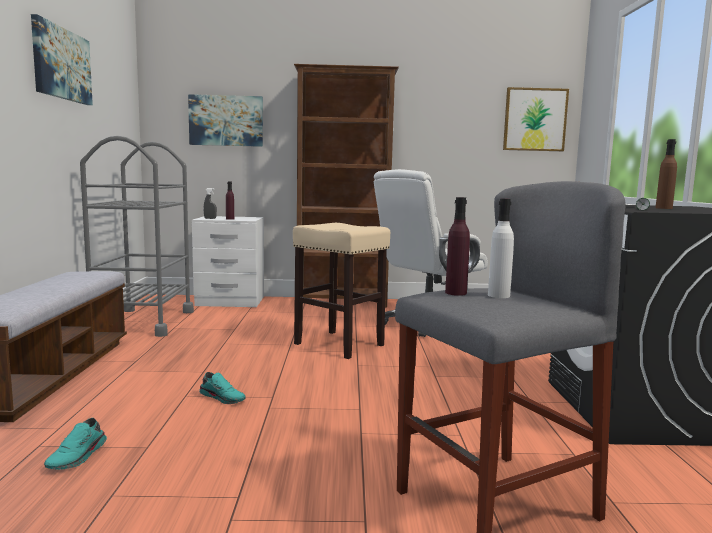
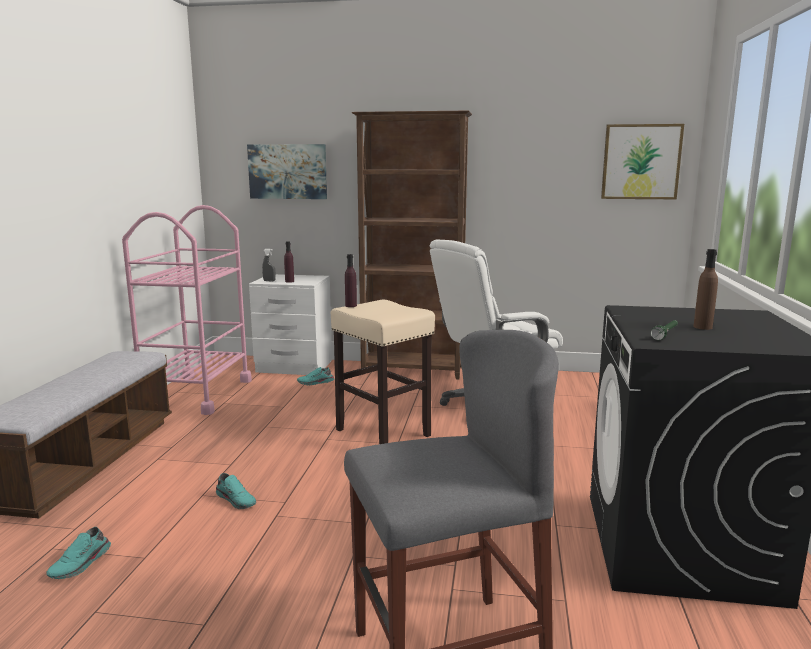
camera: 10 degrees right, 5 degrees up
picture [31,14,93,105] -> none
grey cart [80,136,194,337] -> pink cart [122,205,252,415]
purple bottle [445,197,470,296] -> purple bottle moved to [345,254,357,307]
white bottle [488,198,514,298] -> none
none -> turquoise shoe [297,367,335,385]

